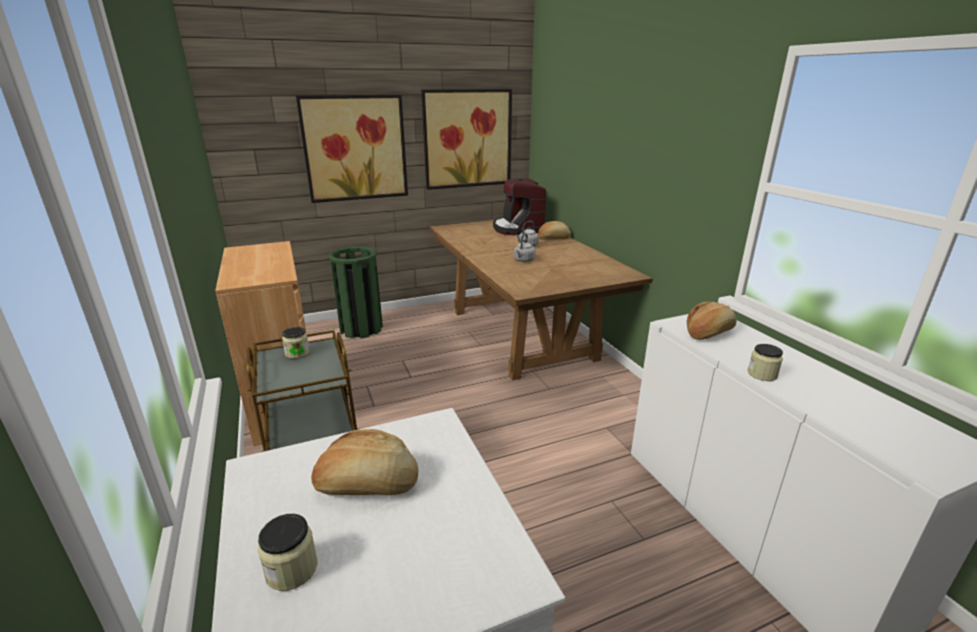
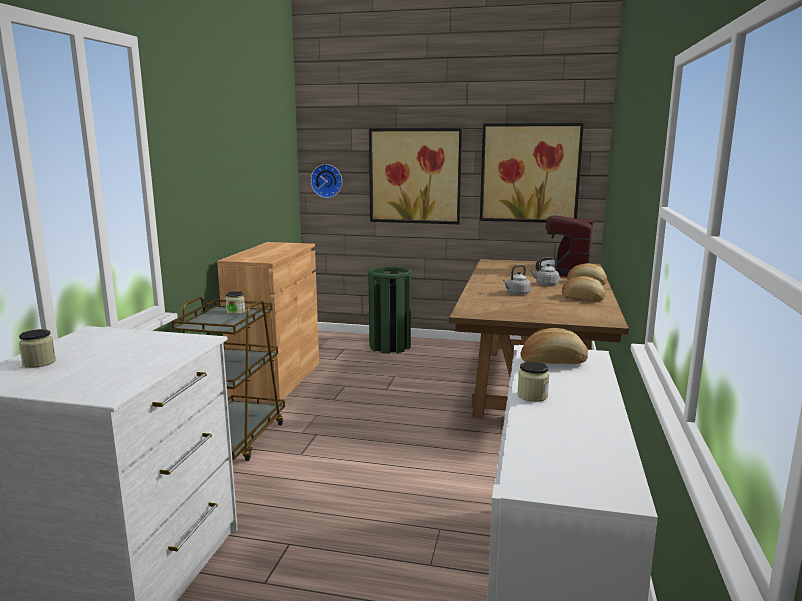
camera: 35 degrees right, 10 degrees down
bread [311,429,418,495] -> bread moved to [562,276,605,301]
none -> wall clock [311,164,342,198]

